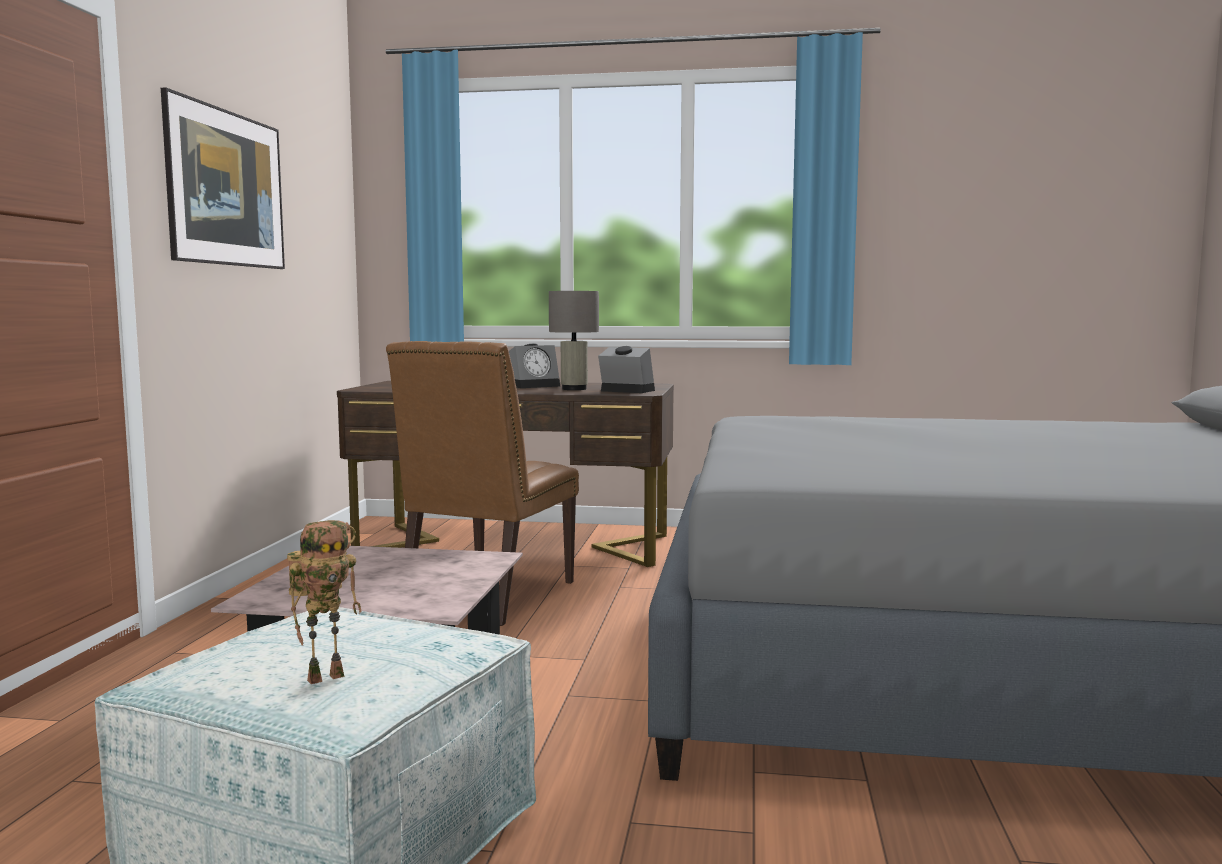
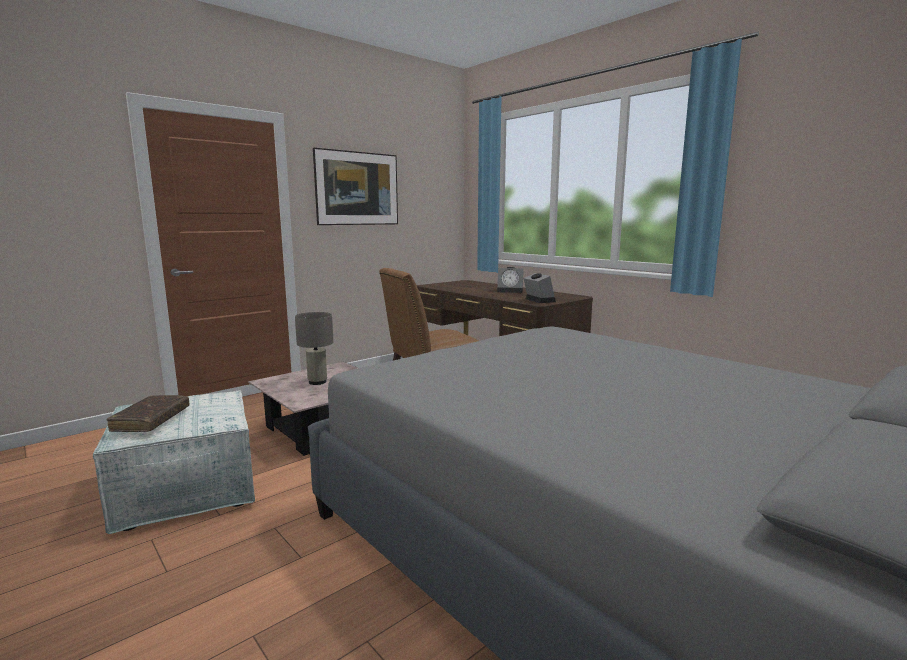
camera: 40 degrees right, 5 degrees up
toy robot [287,520,361,684] -> brown book [106,395,189,432]
grey table lamp [549,291,599,390] -> grey table lamp moved to [295,312,333,385]

